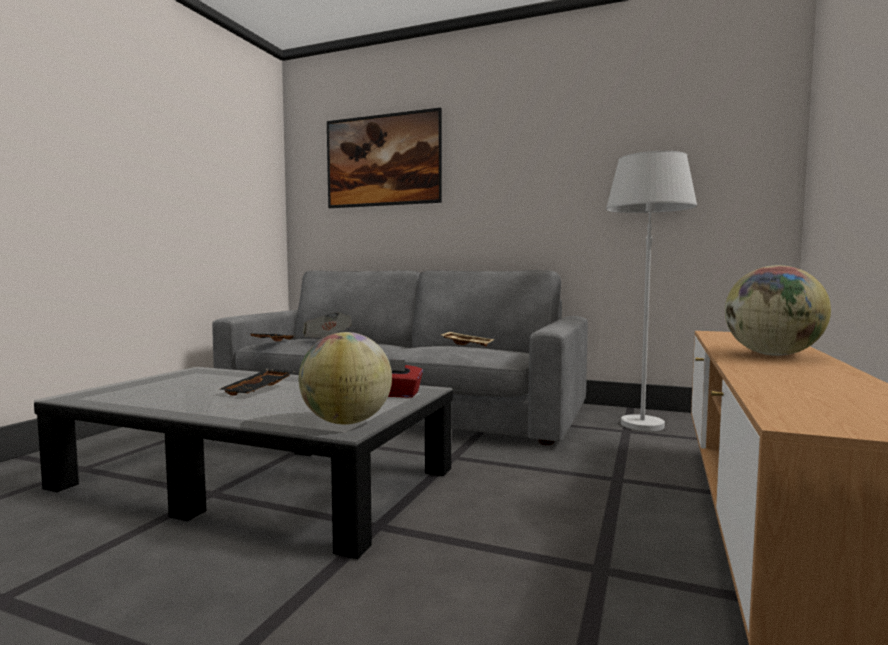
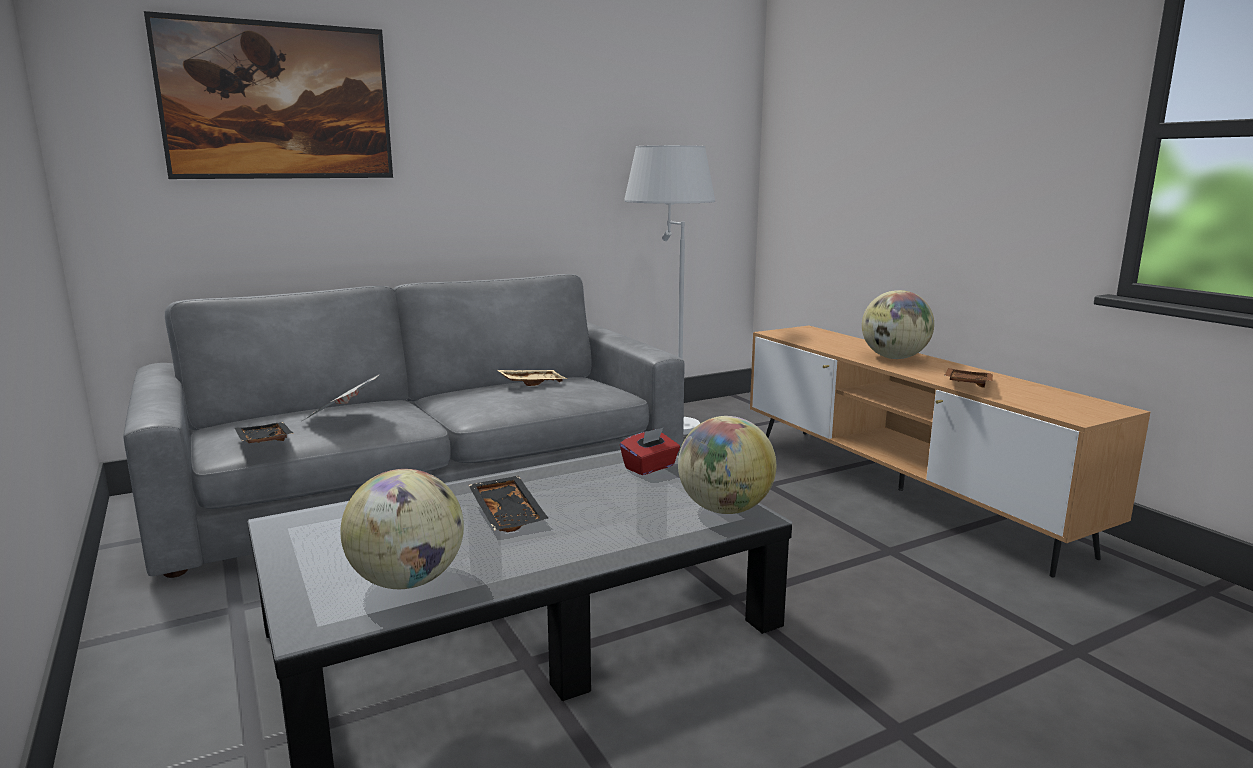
camera: 50 degrees left, 10 degrees up
none -> globe [340,469,464,589]
none -> brown tray [944,368,993,388]

